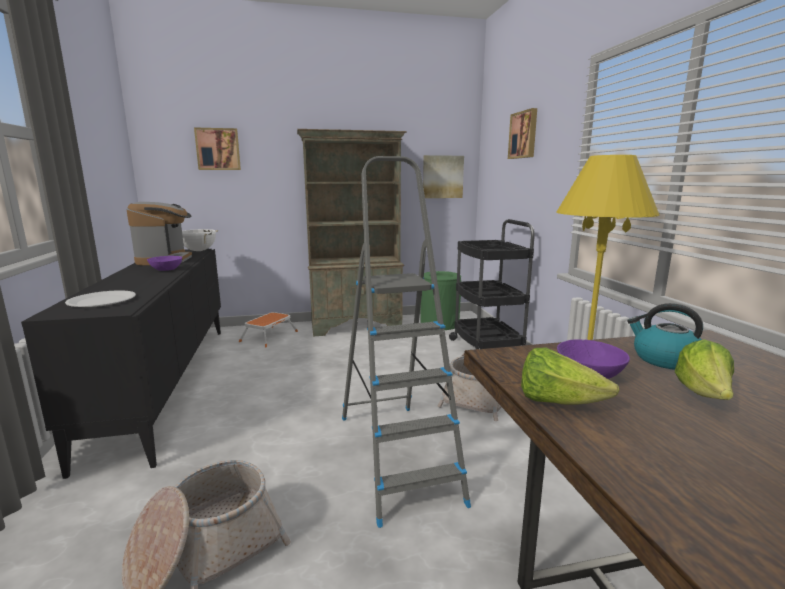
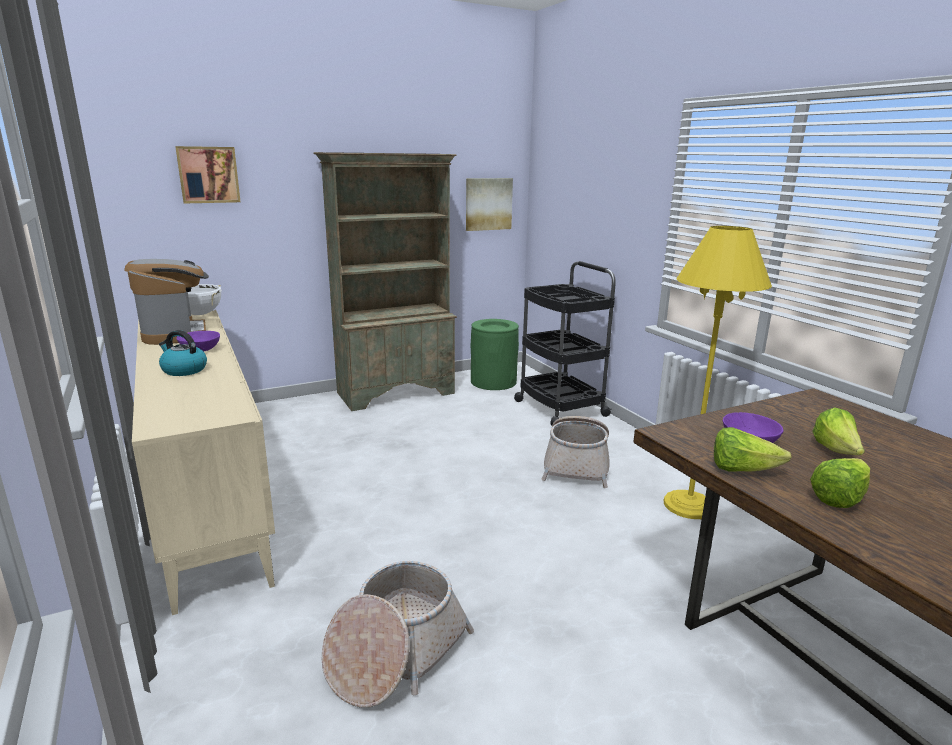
camera: 15 degrees left, 5 degrees up
black cabinet [21,249,221,479] -> beige cabinet [132,310,275,615]
white plate [65,290,136,307] -> none
orange step ladder [239,312,298,347] -> none
grey step ladder [342,156,471,528] -> none
picture [508,108,537,159] -> none
kettle [627,303,703,370] -> kettle moved to [159,330,207,376]
none -> lettuce [810,458,870,508]

